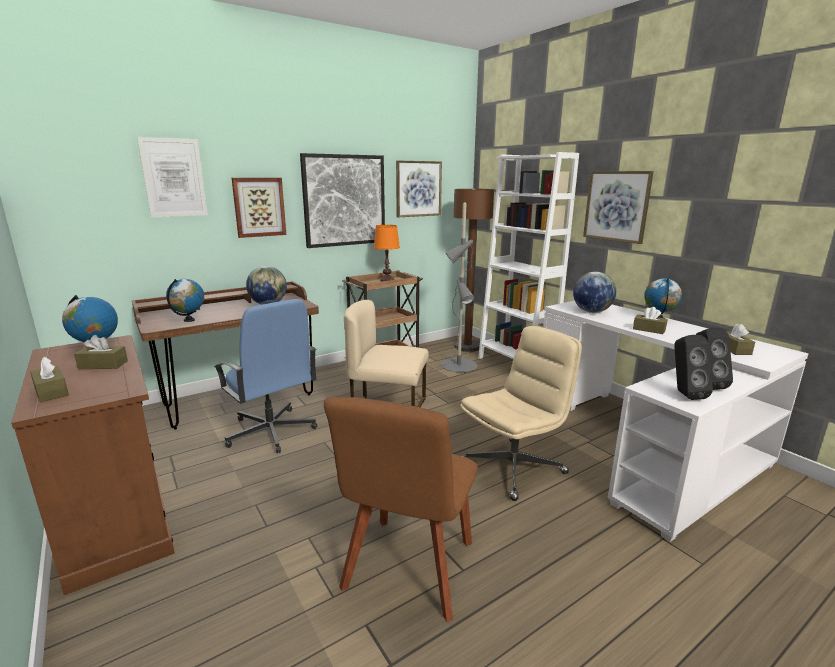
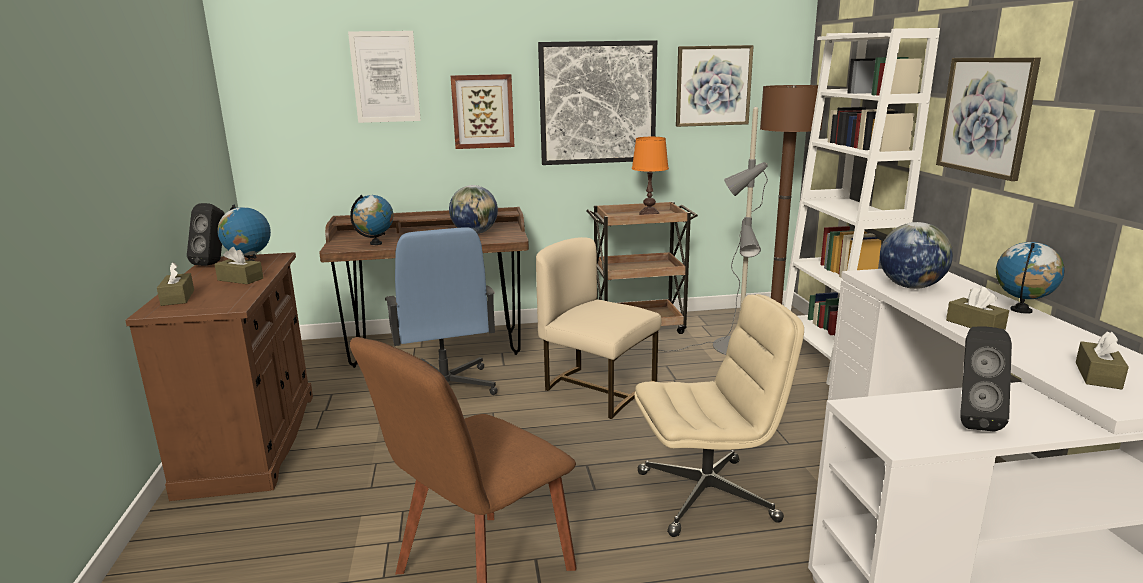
camera: 25 degrees right, 0 degrees up
black speaker [674,335,713,400] -> black speaker moved to [187,203,225,266]

